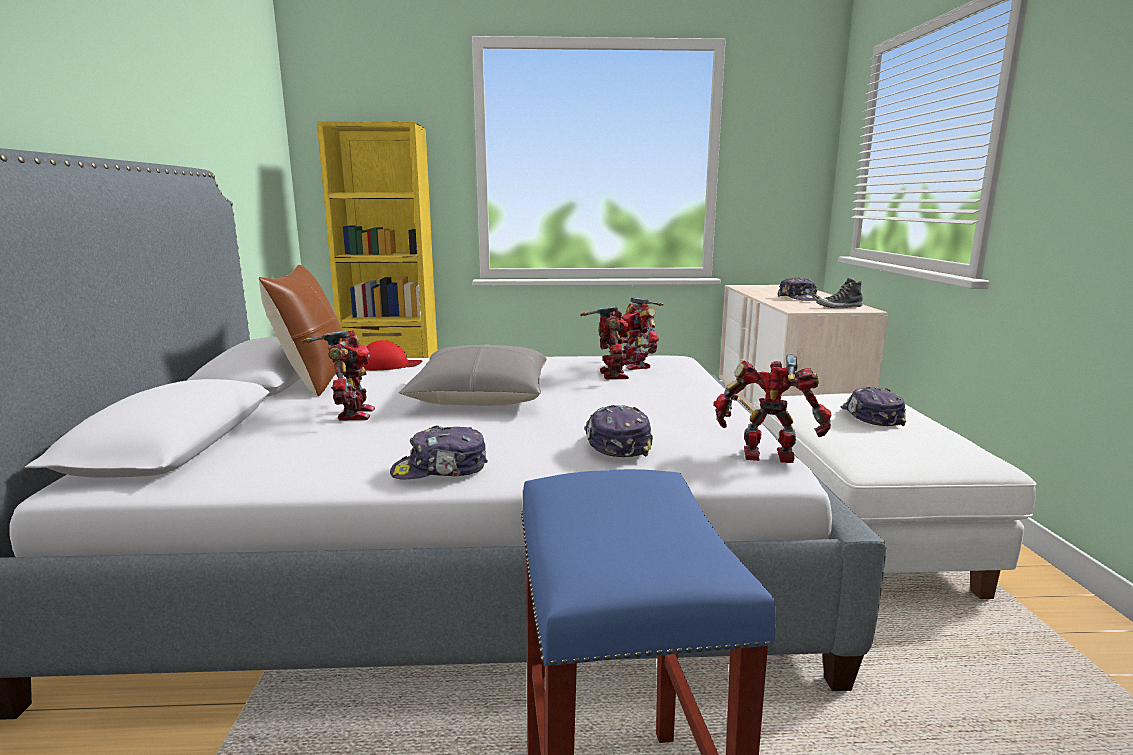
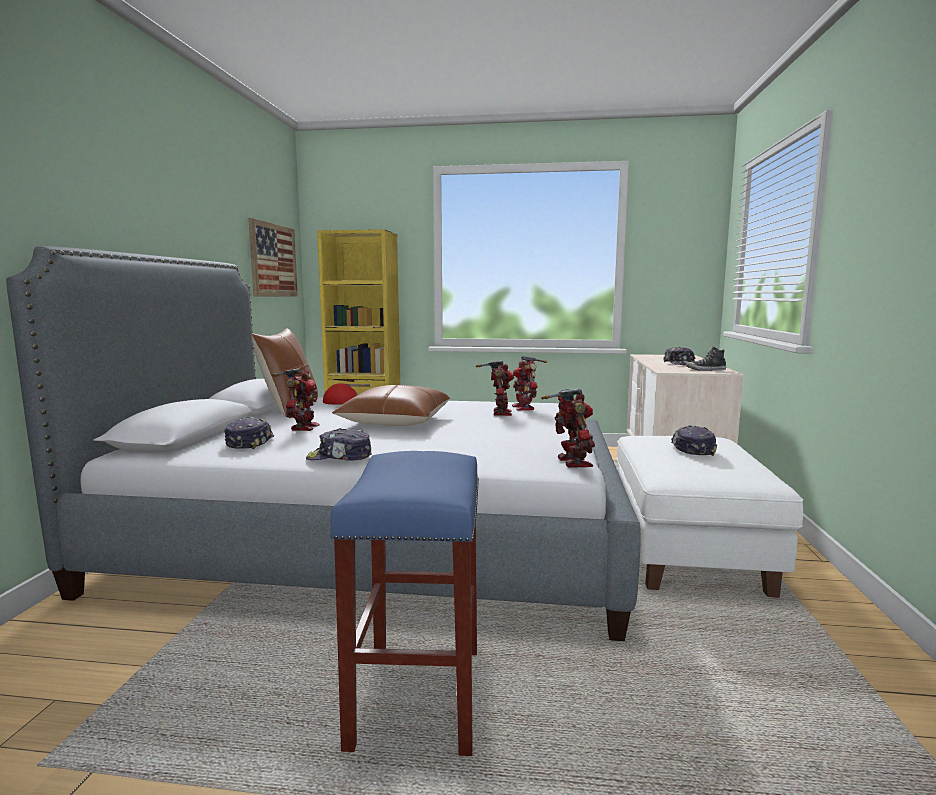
camera: 10 degrees right, 5 degrees down
grey pillow [399,344,547,406] -> brown pillow [332,385,450,426]
cap [584,405,653,457] -> cap moved to [224,417,275,449]
toy robot [713,354,832,463] -> toy robot turned 60 degrees clockwise [541,388,595,468]
none -> picture [248,218,298,297]

